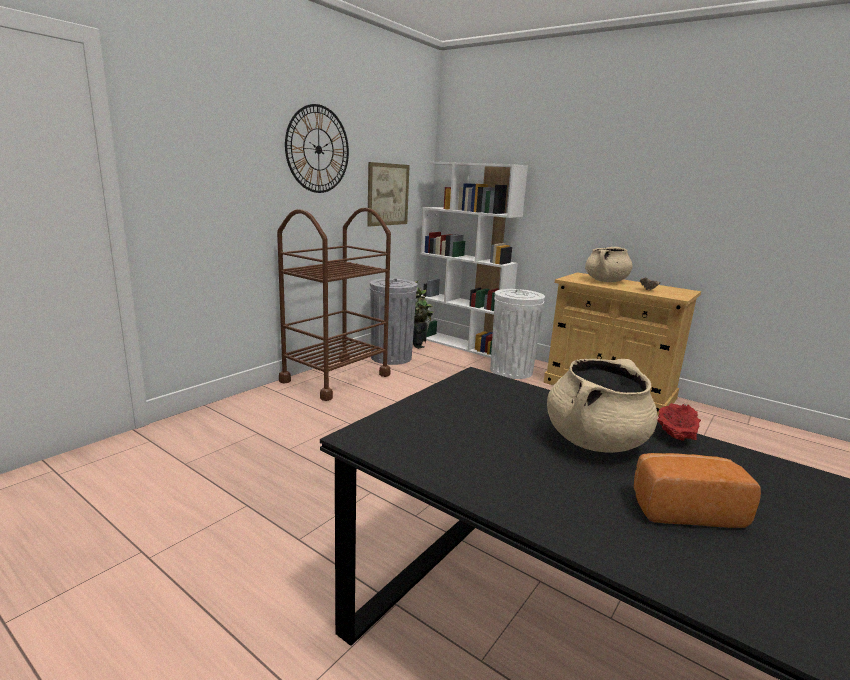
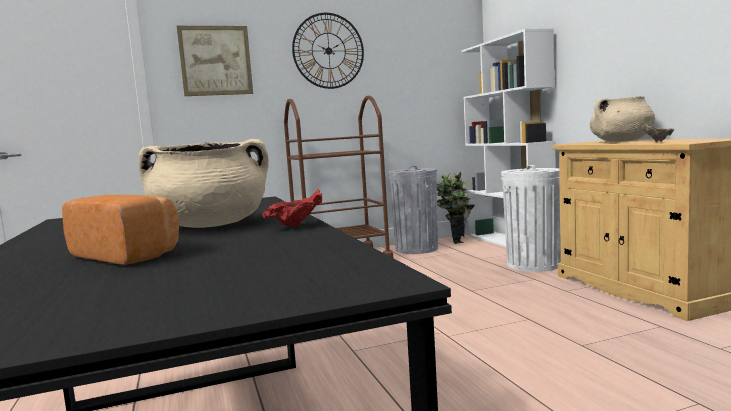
camera: 35 degrees right, 10 degrees down
picture [367,162,410,227] -> picture moved to [177,26,253,96]

